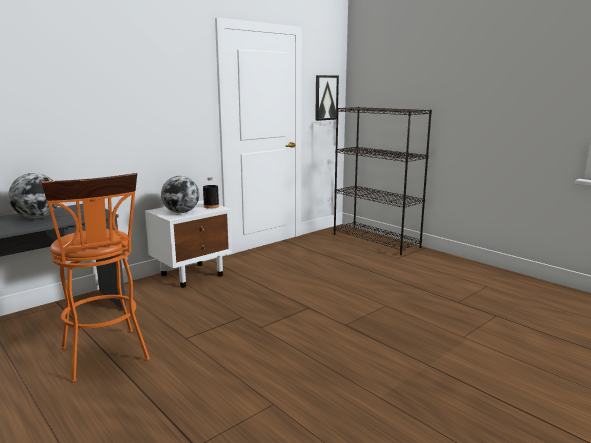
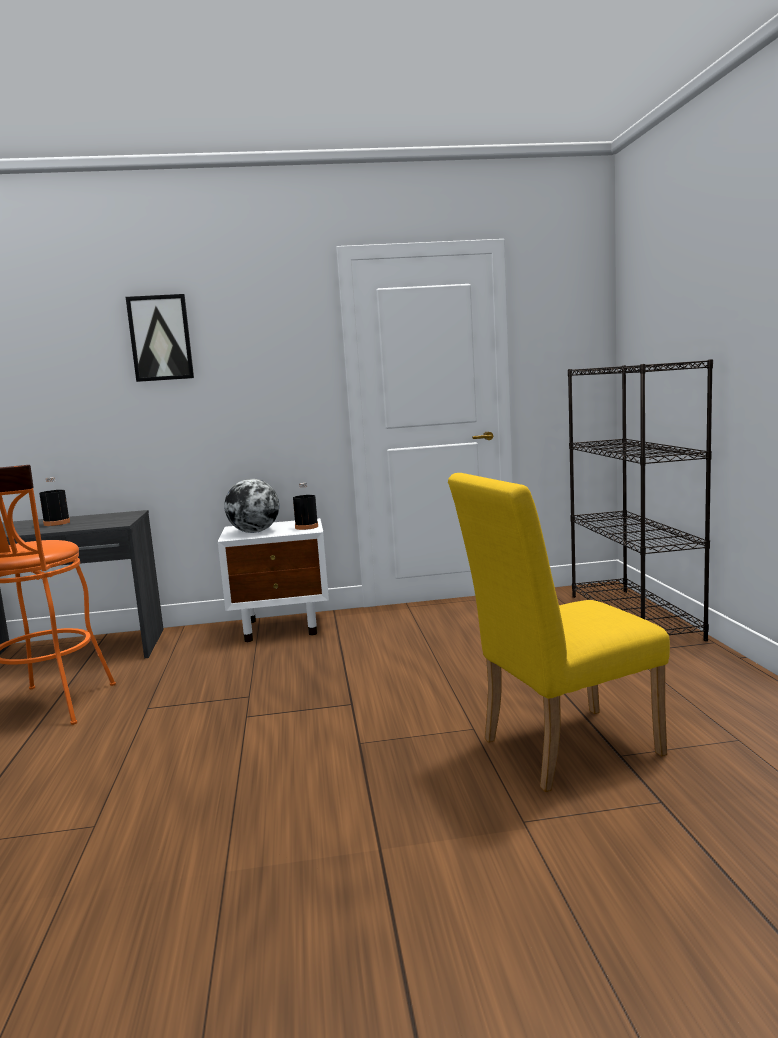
camera: 35 degrees right, 5 degrees down
globe [8,173,58,219] -> black bottle [39,477,70,526]
picture [315,75,339,121] -> picture moved to [126,294,194,382]
none -> yellow chair [448,473,670,792]

